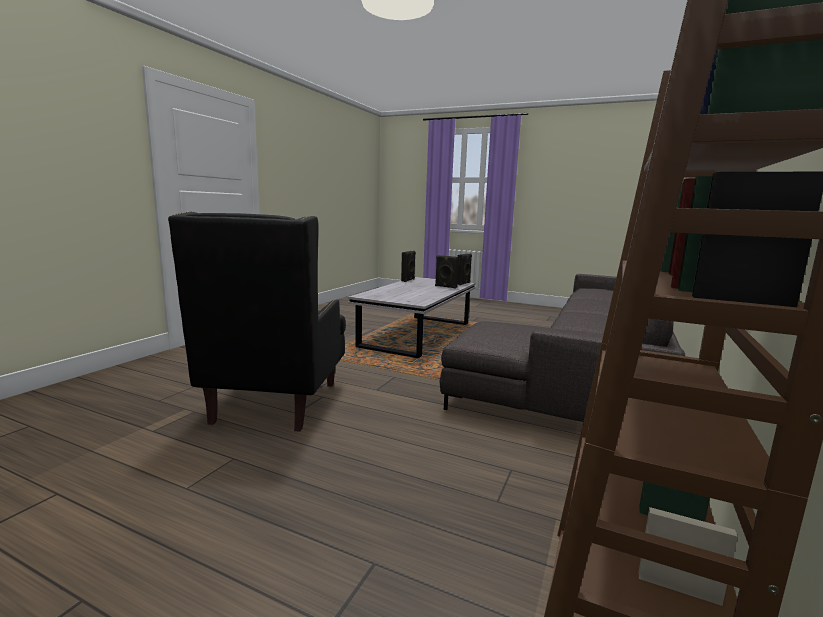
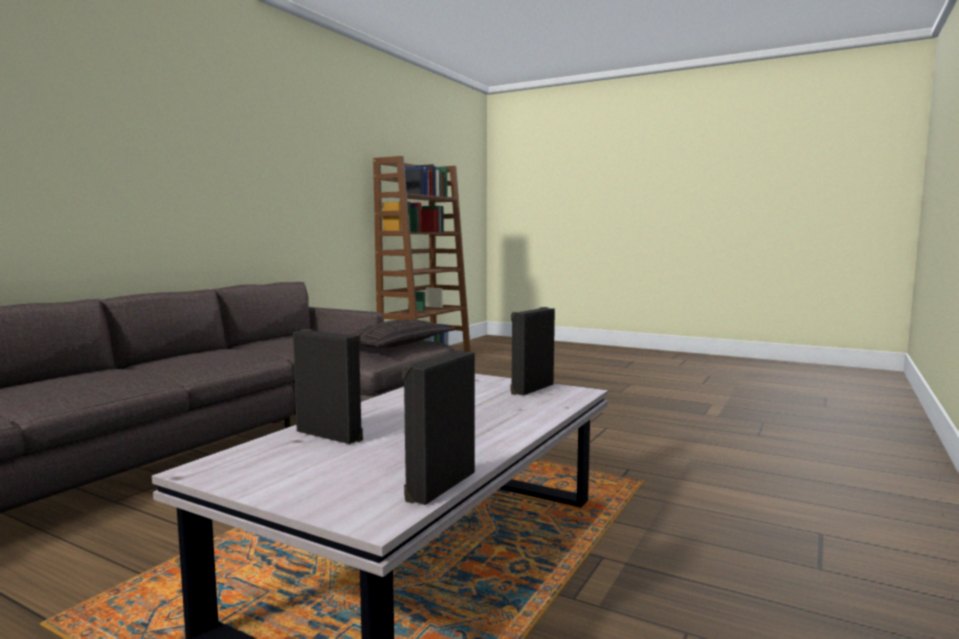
camera: 175 degrees left, 5 degrees down
black armchair [168,211,346,432] -> none
black speaker [458,254,472,285] -> black speaker moved to [511,307,555,396]
none -> pillow [349,319,456,348]

